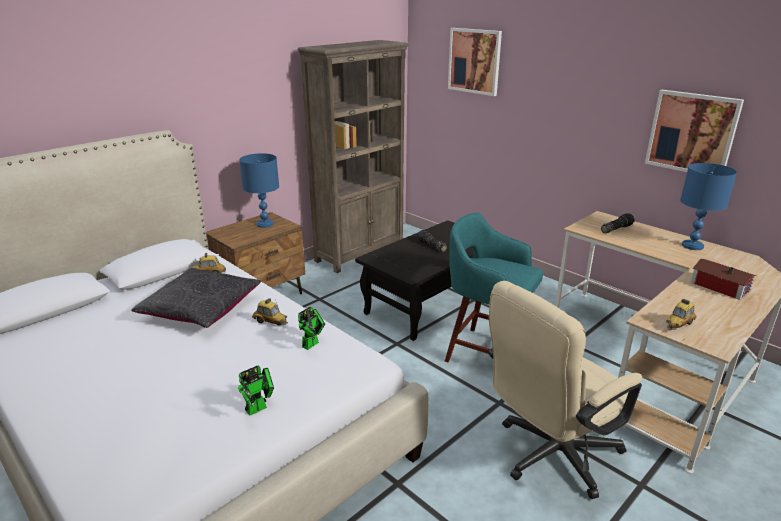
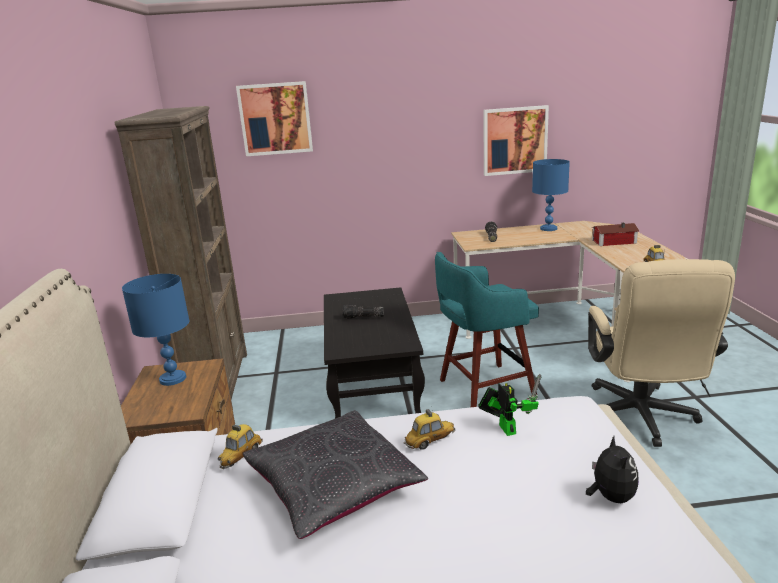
camera: 50 degrees left, 5 degrees down
toy robot [238,366,274,416] -> plush toy [586,436,639,503]

